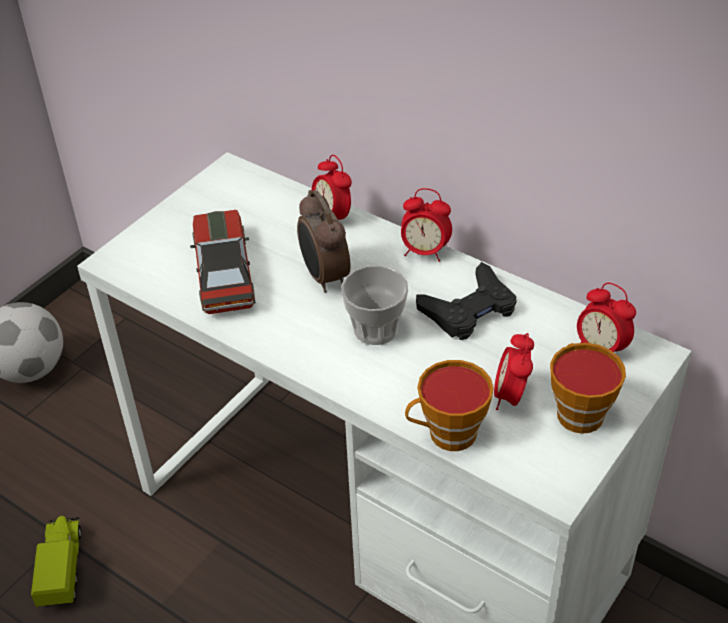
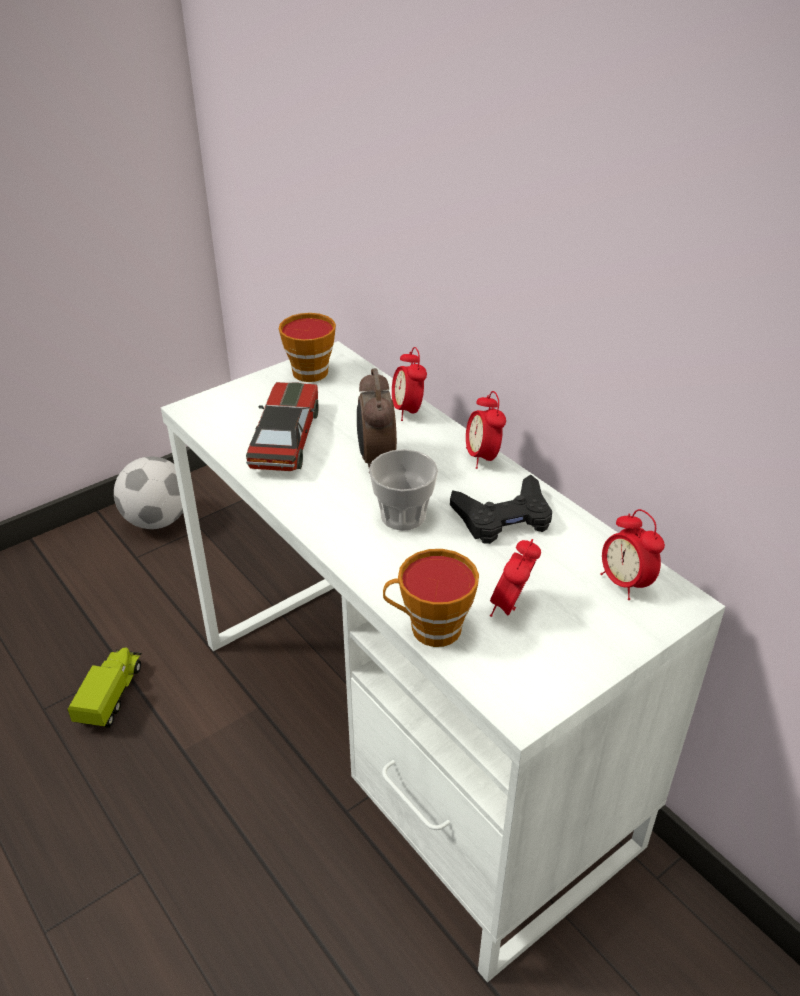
camera: 15 degrees right, 5 degrees down
alarm clock [401,188,452,262] -> alarm clock turned 45 degrees clockwise [466,391,506,469]
cup [550,343,626,434] -> cup moved to [279,313,336,382]

